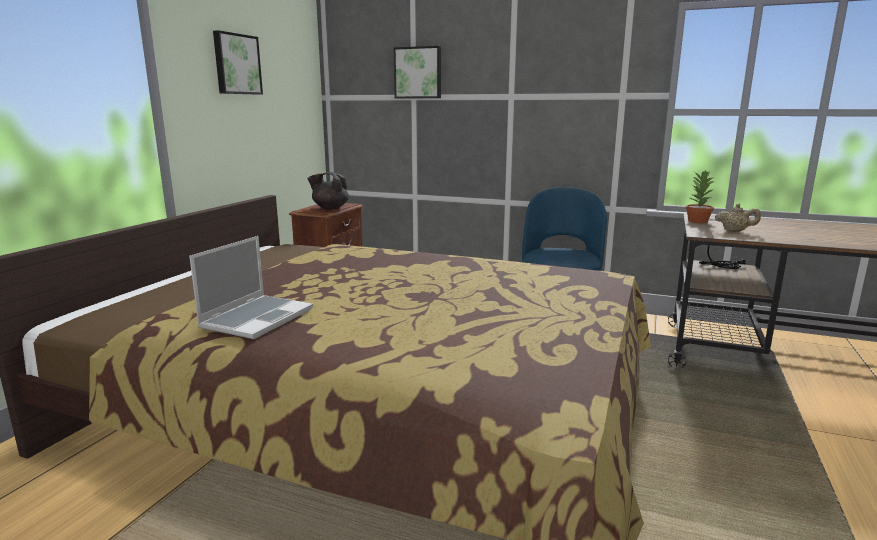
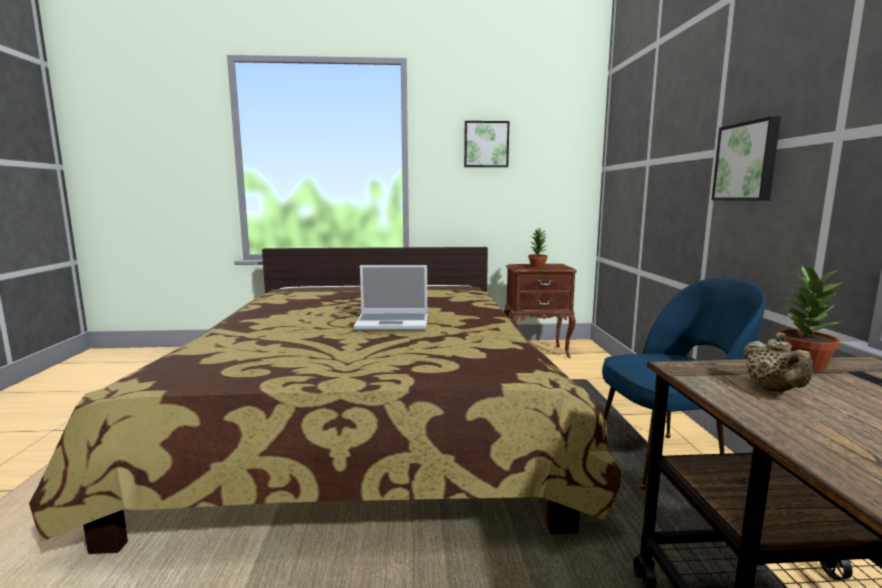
camera: 65 degrees right, 5 degrees down
laptop [189,236,313,339] -> laptop moved to [353,265,427,331]
black teapot [307,172,349,210] -> potted plant [528,228,548,268]
picture [393,46,441,99] -> picture moved to [712,116,781,201]

